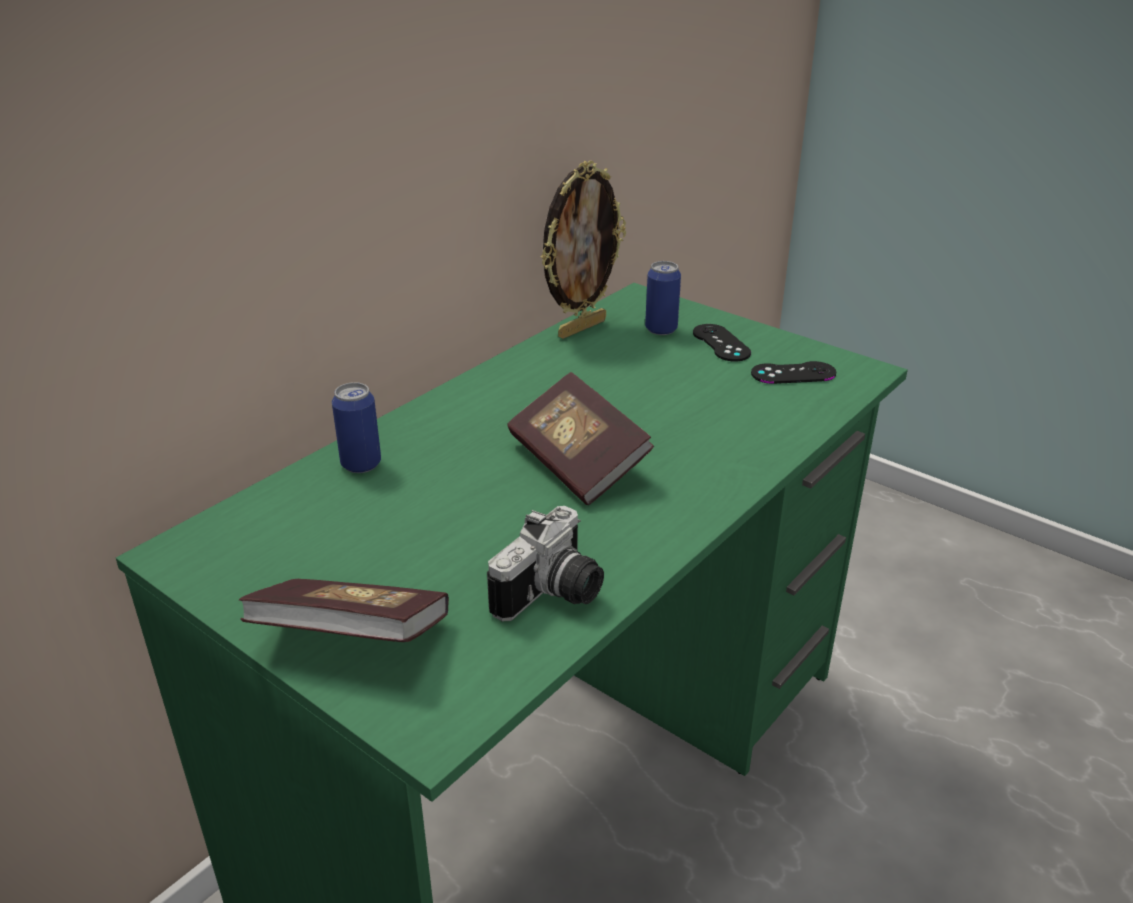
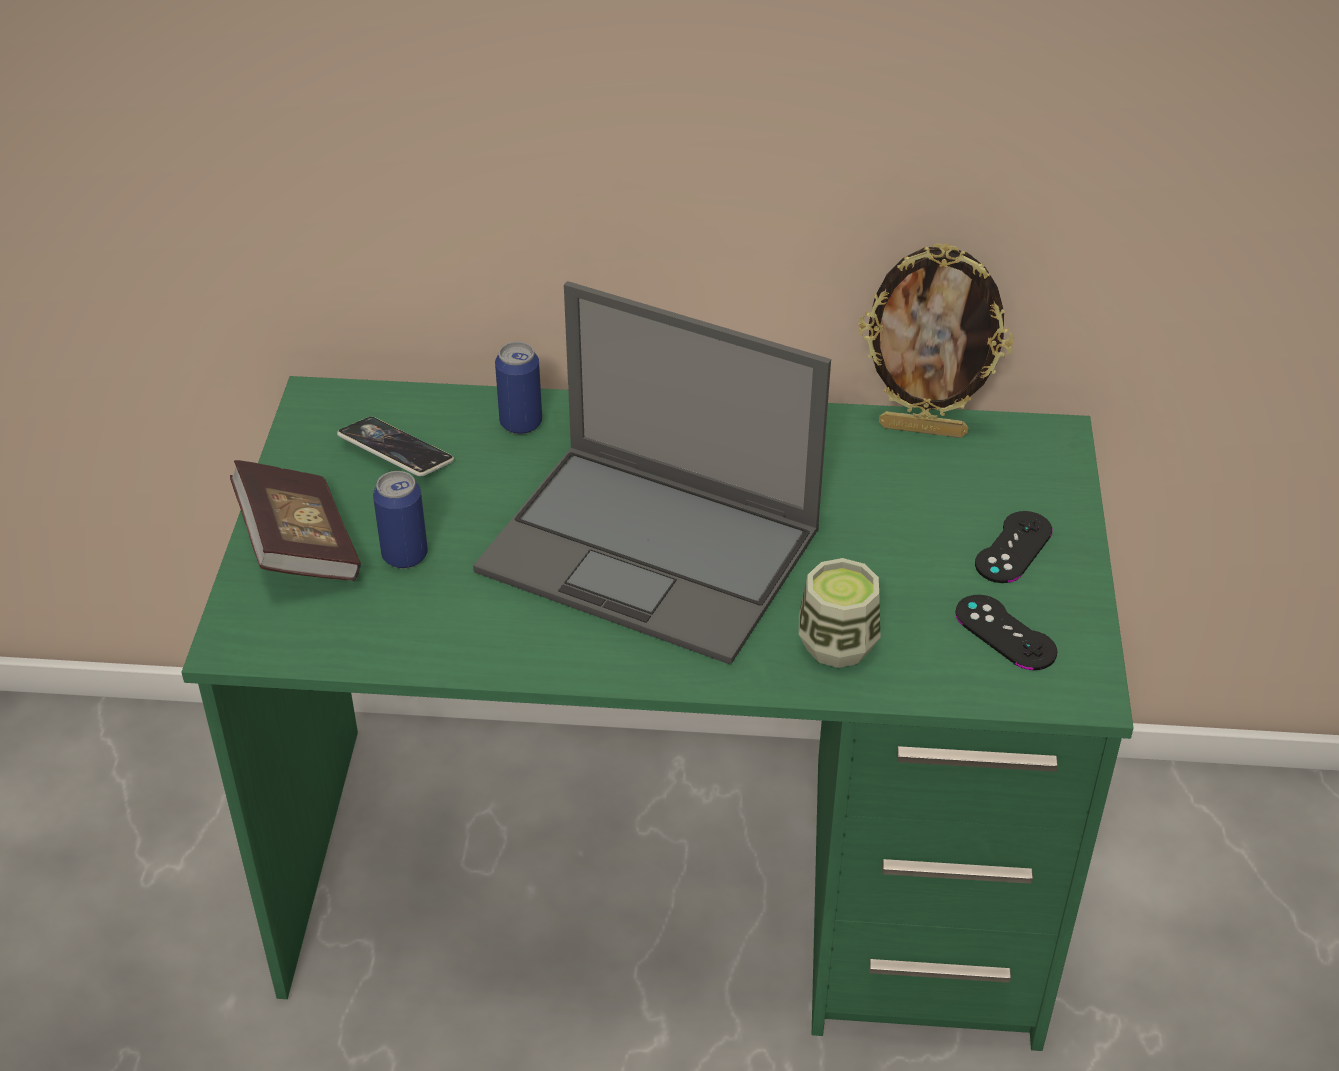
camera: 55 degrees right, 10 degrees up
camera [487,506,604,621] -> none
book [508,372,655,505] -> laptop [473,281,831,665]
can [645,261,681,335] -> can moved to [373,471,428,569]
none -> phone [337,417,454,476]
none -> cup [799,558,881,668]

